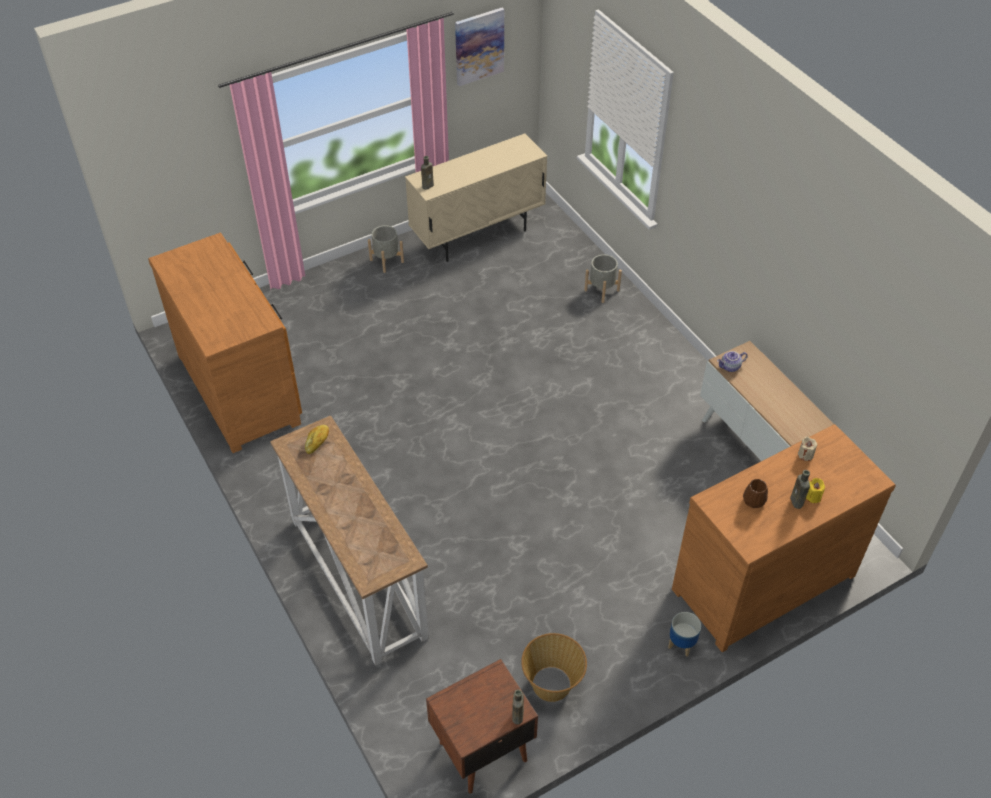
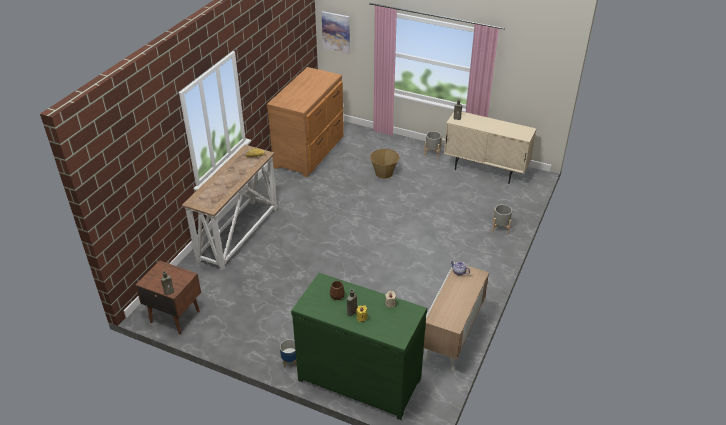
camera: 55 degrees right, 10 degrees down
picture [455,8,504,86] -> picture moved to [322,11,350,54]
basket [521,633,587,702] -> basket moved to [370,149,399,179]
brown dresser [672,424,896,652] -> green dresser [291,273,427,420]

